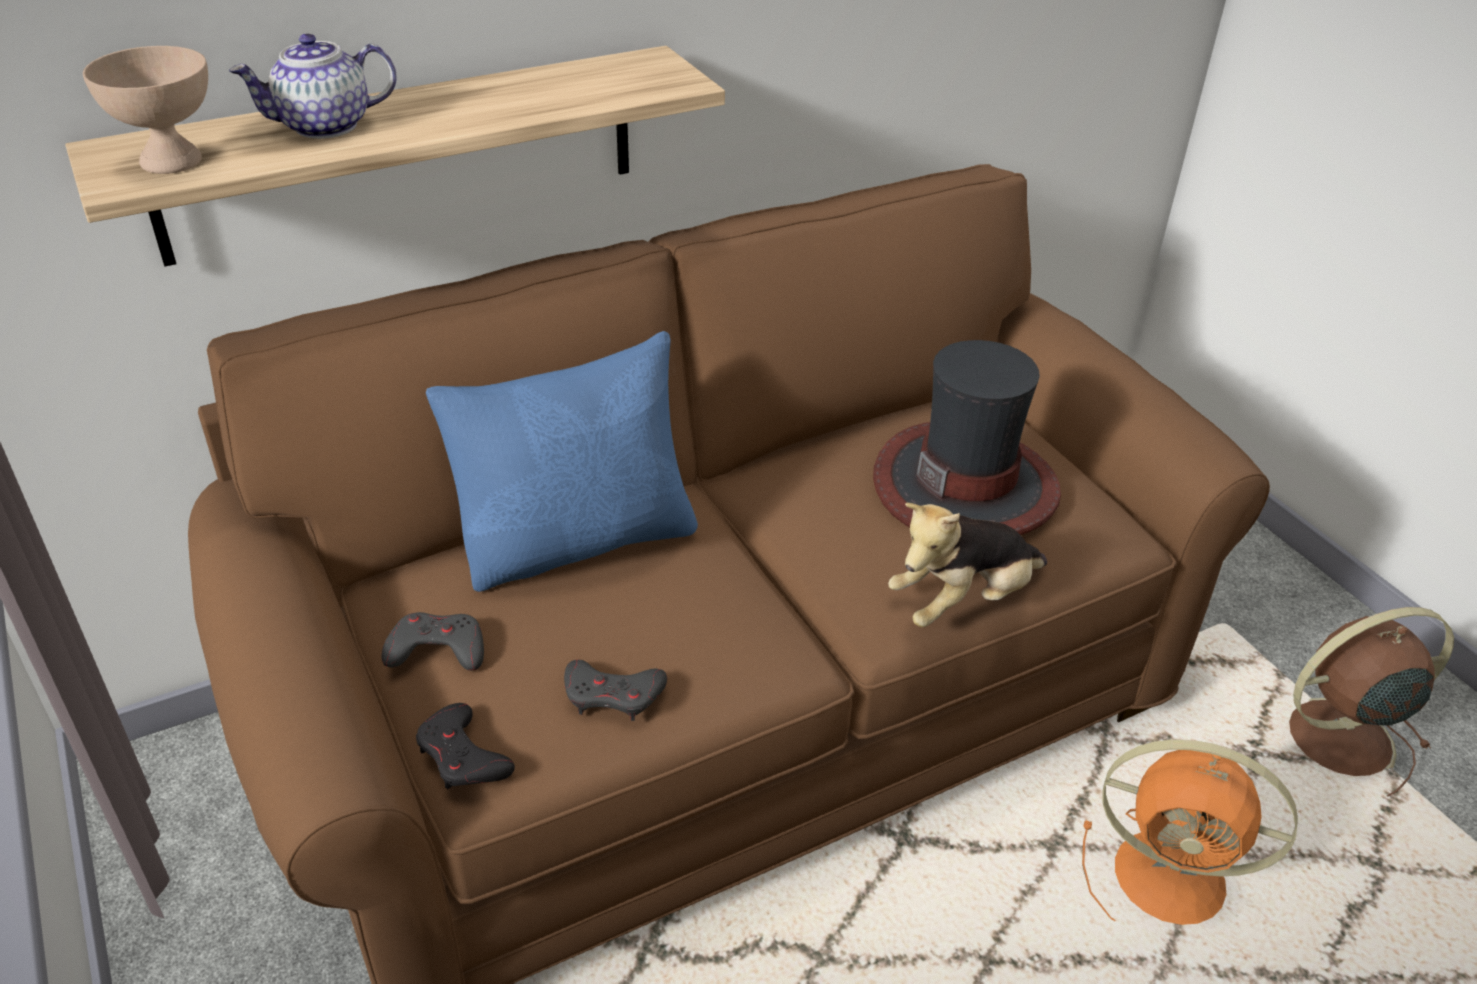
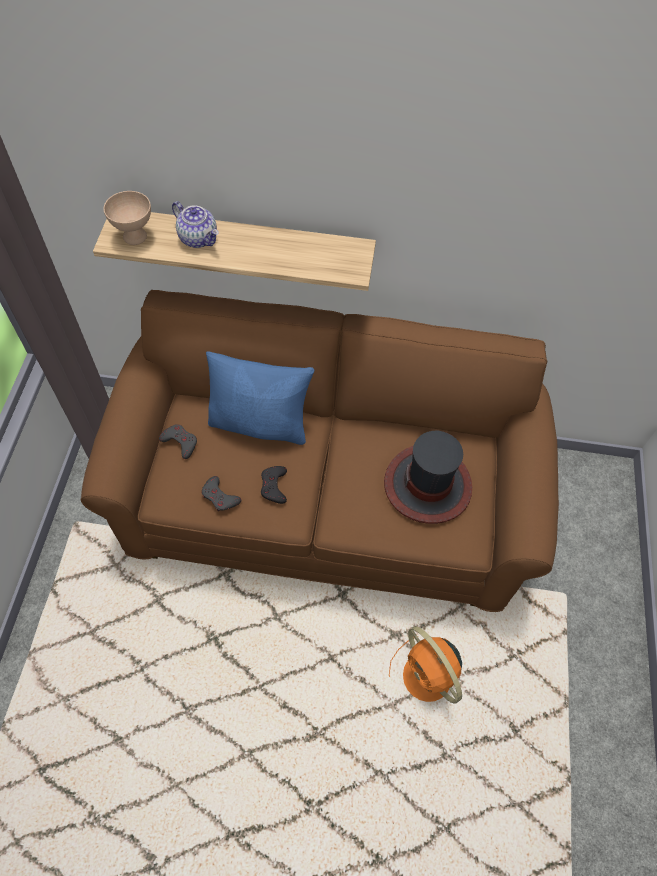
camera: 35 degrees right, 20 degrees up
teapot [229,34,397,139] -> teapot turned 150 degrees counterclockwise [172,201,219,248]
black game controller [416,703,515,789] -> black game controller moved to [261,466,287,504]
plush toy [888,502,1047,627] -> none
brown fan [1289,607,1454,797] -> none

